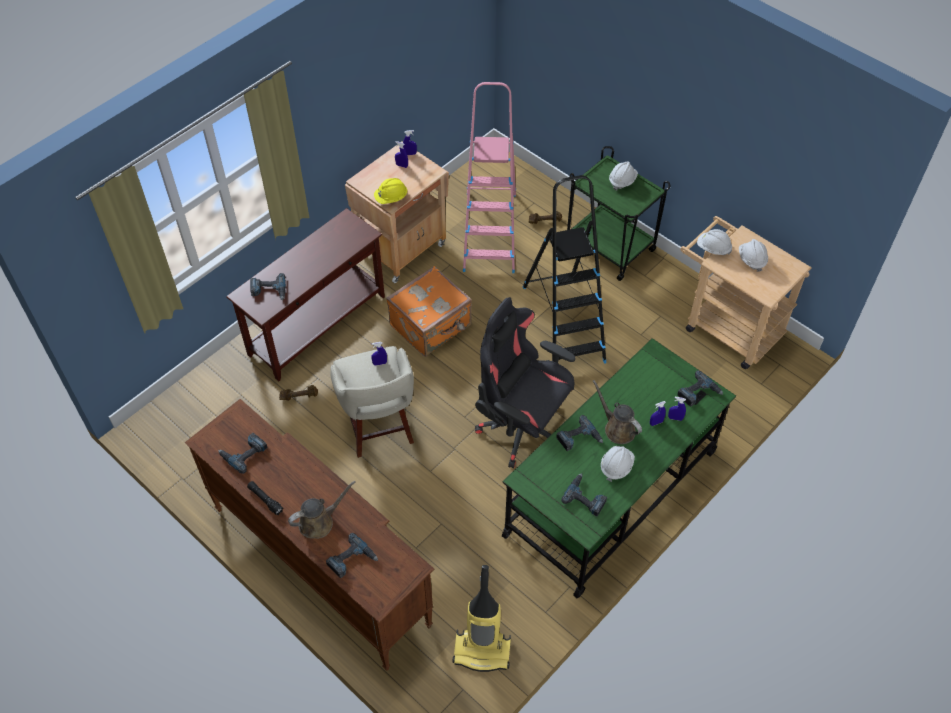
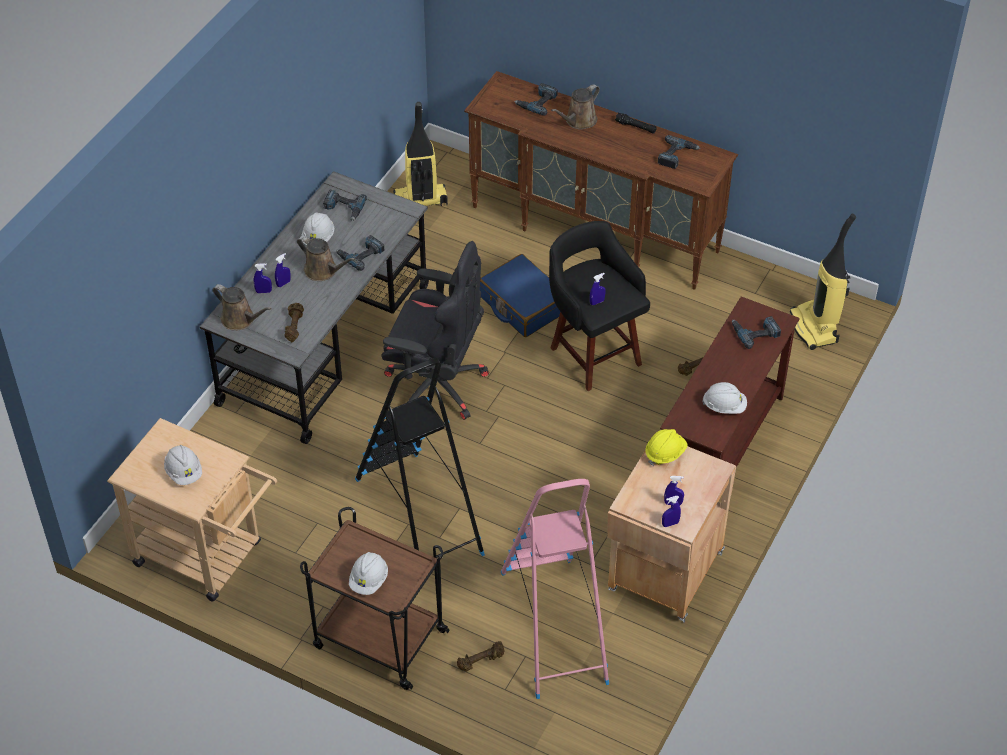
camera: 165 degrees right, 5 degrees down
beige stool [330,346,414,458] -> black stool [549,221,650,391]
orange suitcase [386,266,472,357] -> none
green desk [502,338,736,598] -> grey desk [200,171,429,444]
green cart [567,146,670,281] -> brown cart [300,507,450,690]
power drill [677,370,723,407] -> brown watering can [213,284,272,331]
white hard hat [697,229,732,255] -> white hard hat moved to [702,382,747,414]
none -> brown dumbbell [284,303,304,342]
none -> blue suitcase [480,254,560,337]
none -> vacuum cleaner [790,214,856,350]

